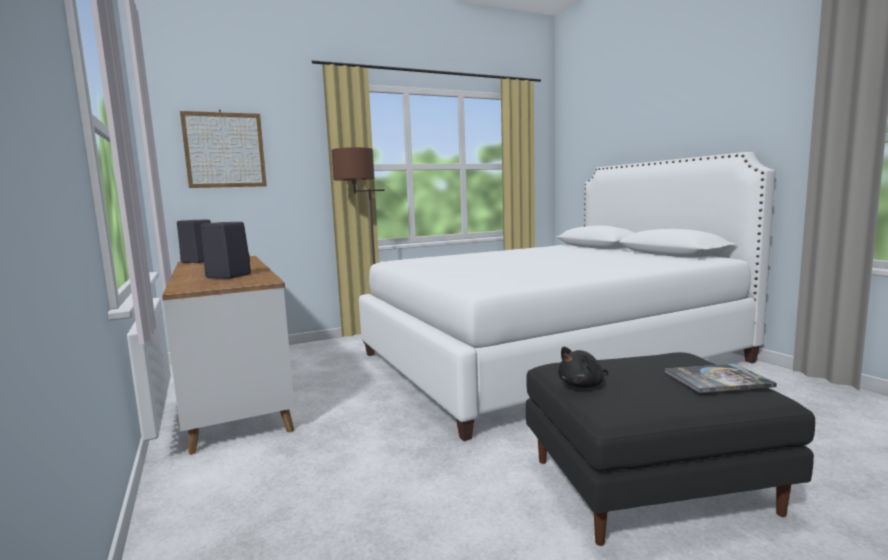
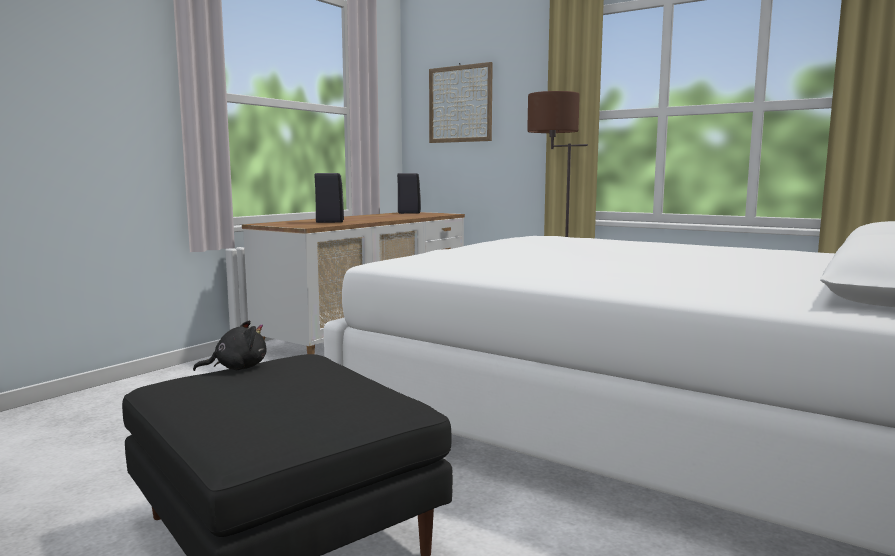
camera: 60 degrees right, 0 degrees up
black plush toy [558,347,608,388] -> black plush toy turned 120 degrees clockwise [193,320,266,371]
book [665,364,777,393] -> none

